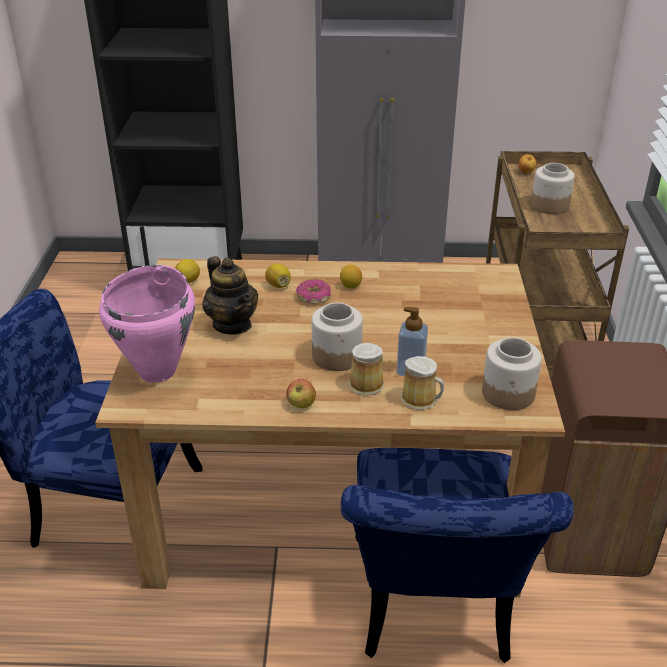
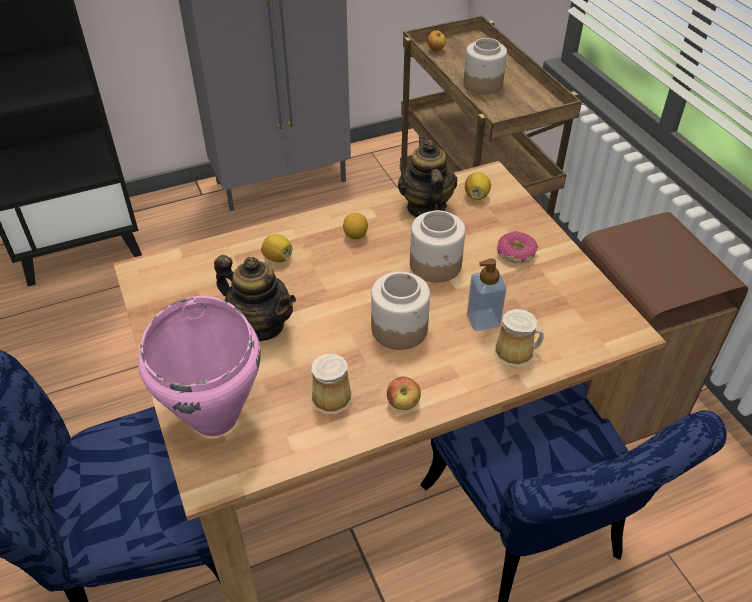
camera: 25 degrees left, 10 degrees up
lemon [175,259,200,283] -> lemon moved to [465,172,491,200]
donut [296,279,331,304] -> donut moved to [497,231,538,263]
mug [349,343,384,395] -> mug moved to [311,354,352,414]
jar [482,337,542,410] -> jar moved to [410,210,465,283]
none -> teapot [398,136,457,218]

